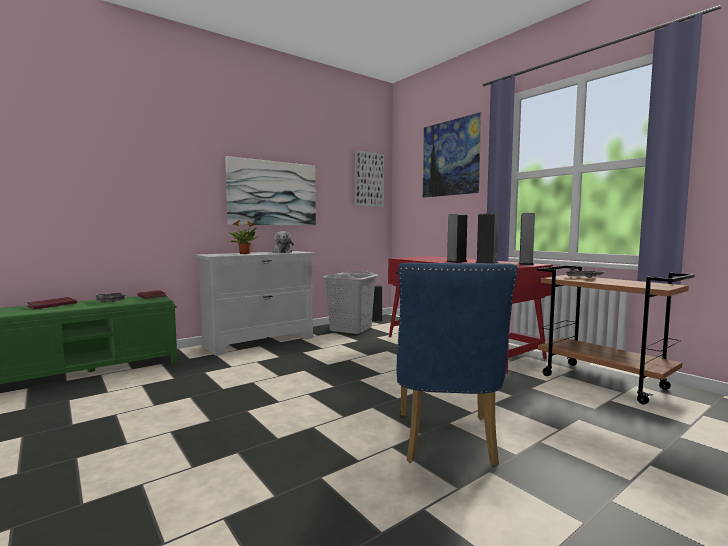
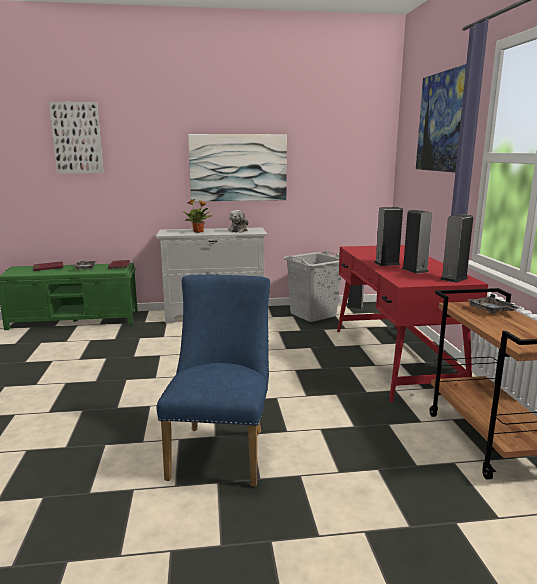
camera: 30 degrees right, 10 degrees up
picture [355,150,384,207] -> picture moved to [49,102,104,173]
blue chair [396,263,518,466] -> blue chair turned 150 degrees clockwise [157,275,270,487]

